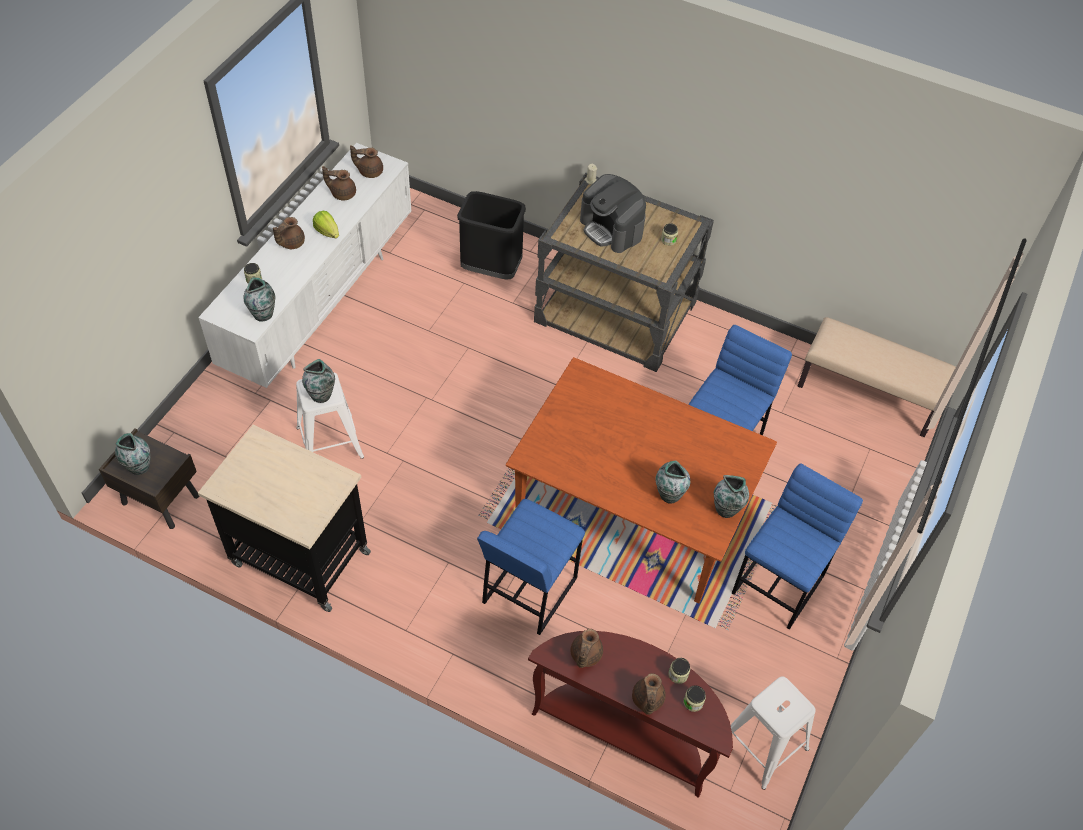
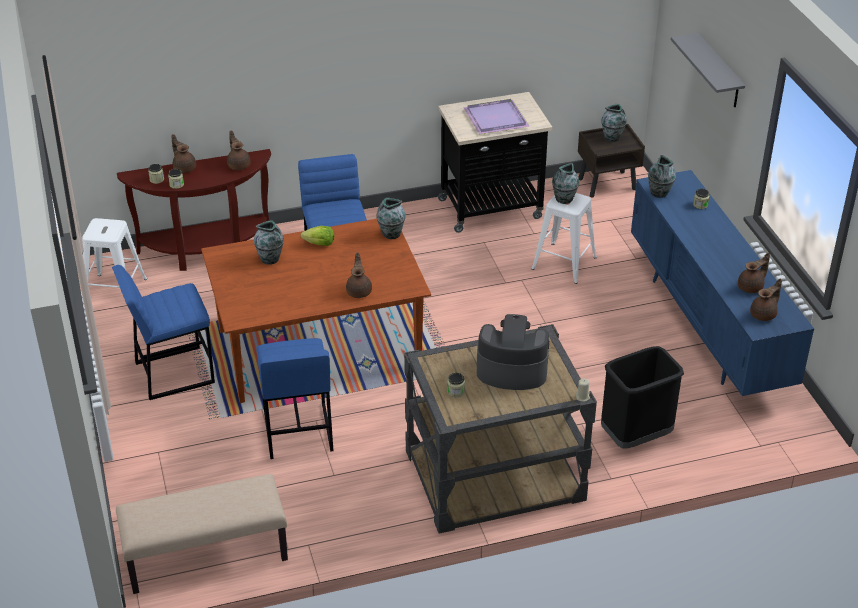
camera: 140 degrees right, 15 degrees down
white cabinet [198,143,411,388] -> blue cabinet [631,170,814,396]
brown teapot [273,217,305,249] -> brown teapot moved to [346,253,372,298]
lettuce [313,211,339,238] -> lettuce moved to [301,226,334,246]
vase [714,475,749,518] -> vase moved to [376,198,406,239]
blue chair [732,464,863,629] -> blue chair turned 75 degrees clockwise [112,265,215,400]
none -> purple tray [463,99,530,134]
none -> grey shelf [671,33,745,108]

